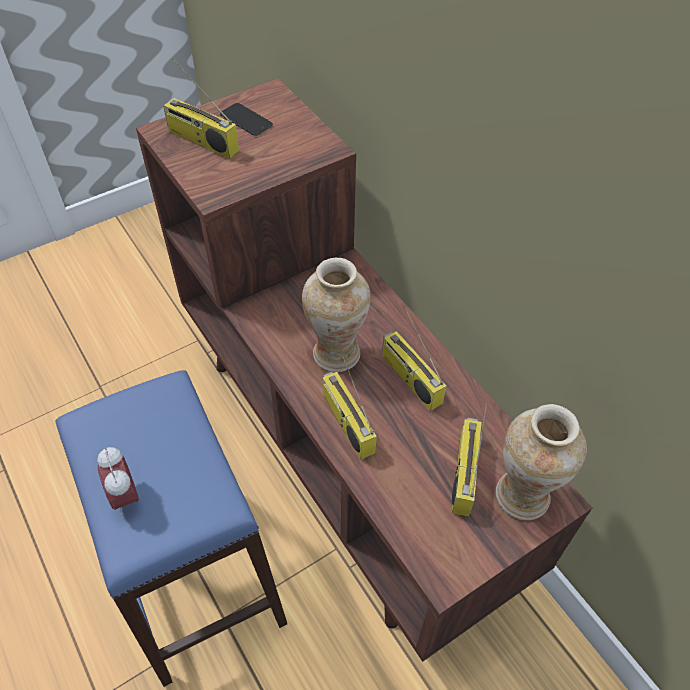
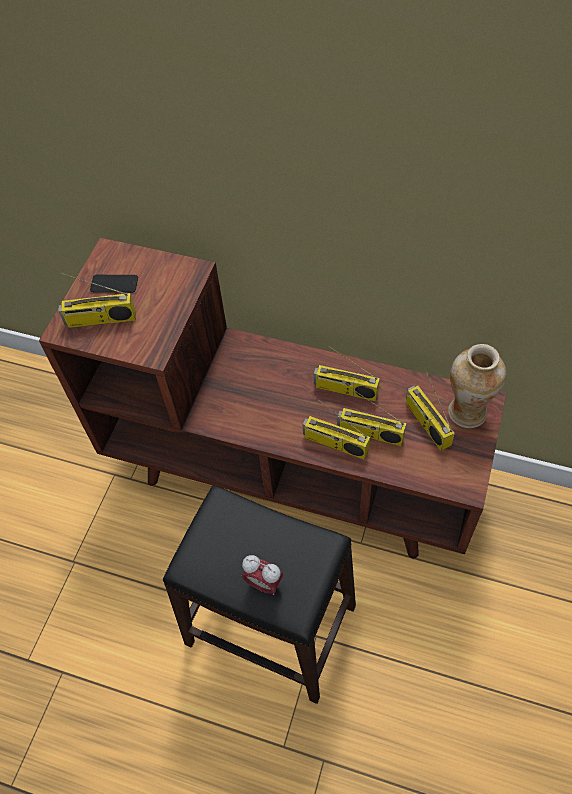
camera: 35 degrees left, 5 degrees up
blue stool [55,370,287,687] -> black stool [163,485,356,704]
vase [302,258,371,372] -> none
none -> radio [337,390,406,446]

